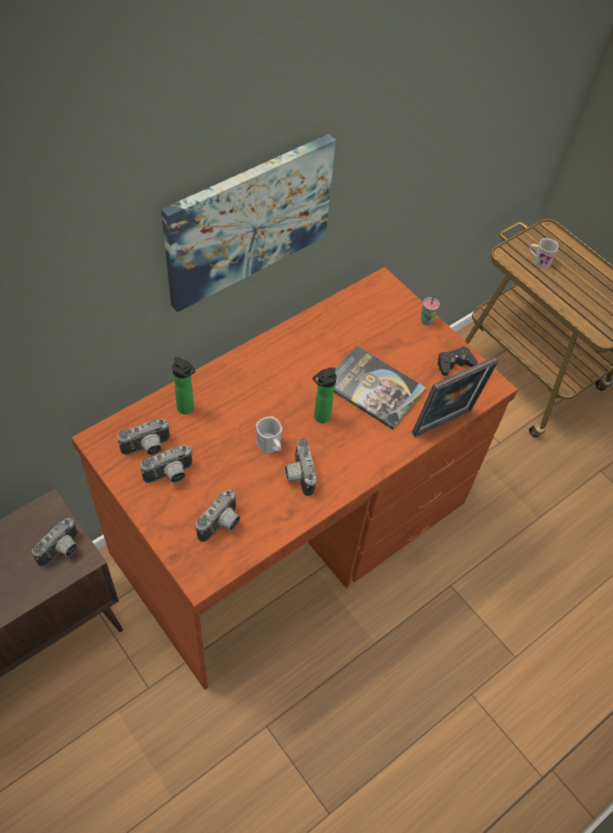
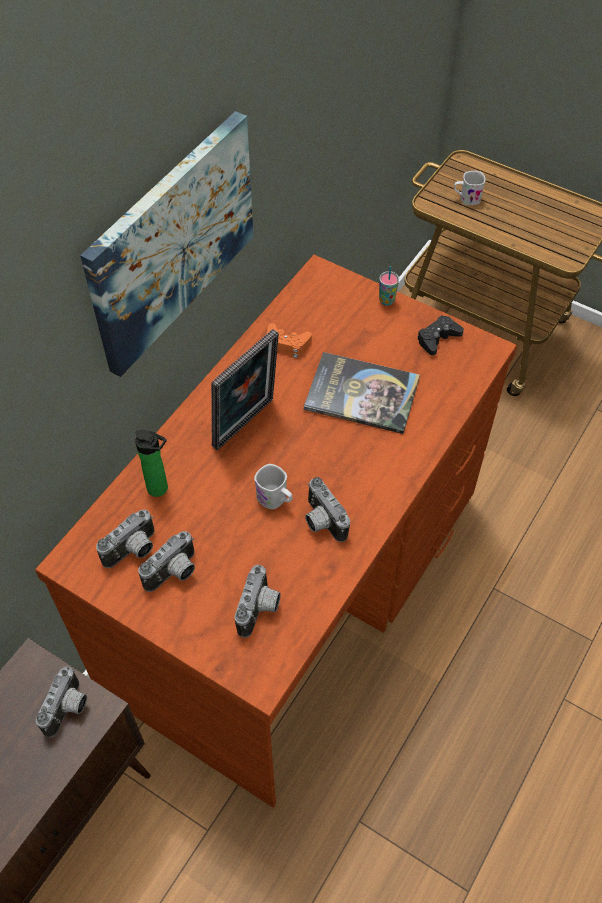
camera: 15 degrees left, 0 degrees up
bottle [312,368,337,423] -> none
picture frame [412,357,498,437] -> picture frame moved to [211,329,279,450]
none -> orange game controller [266,323,312,358]

